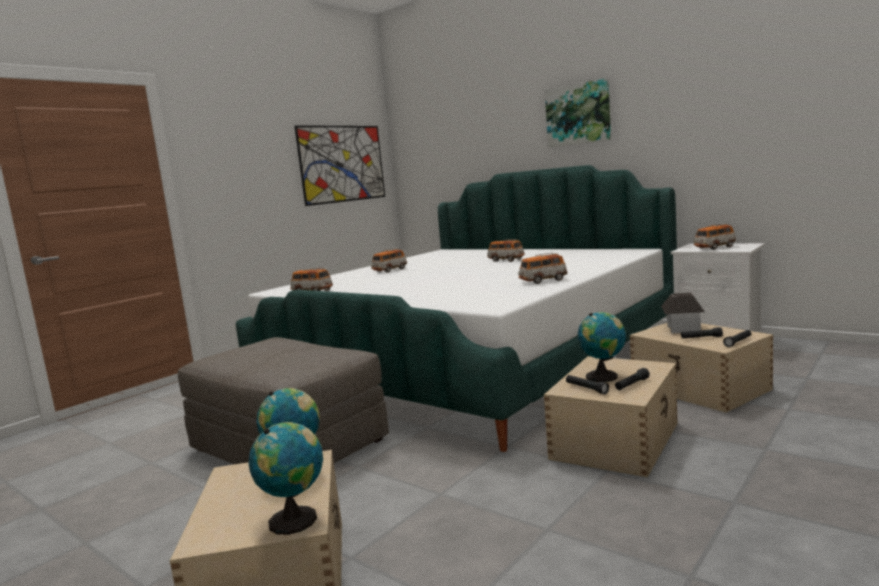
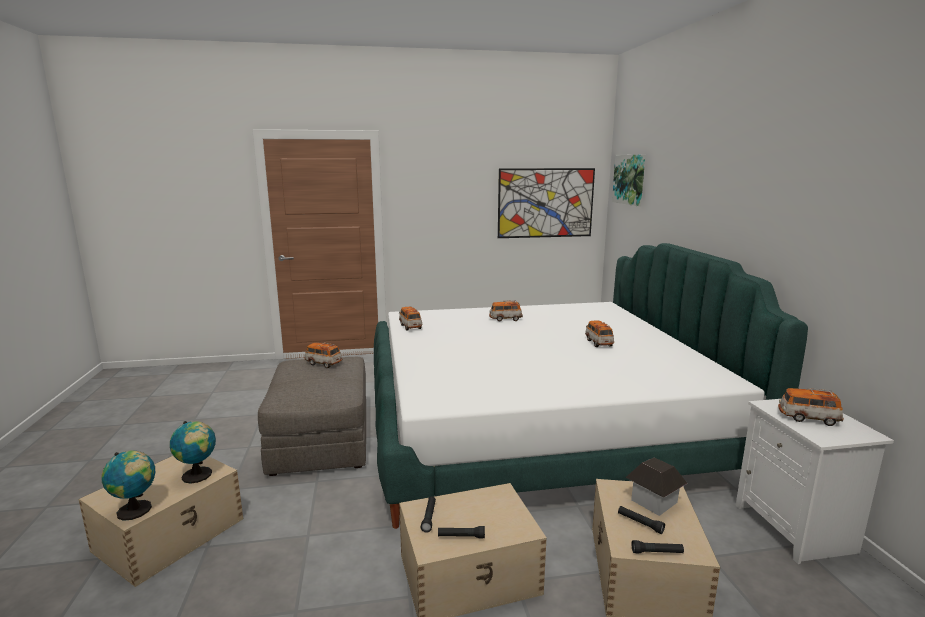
camera: 40 degrees right, 5 degrees up
toy car [518,253,568,284] -> toy car moved to [305,343,342,368]
picture [545,78,611,147] -> picture moved to [612,155,645,206]
globe [578,312,626,382] -> none

